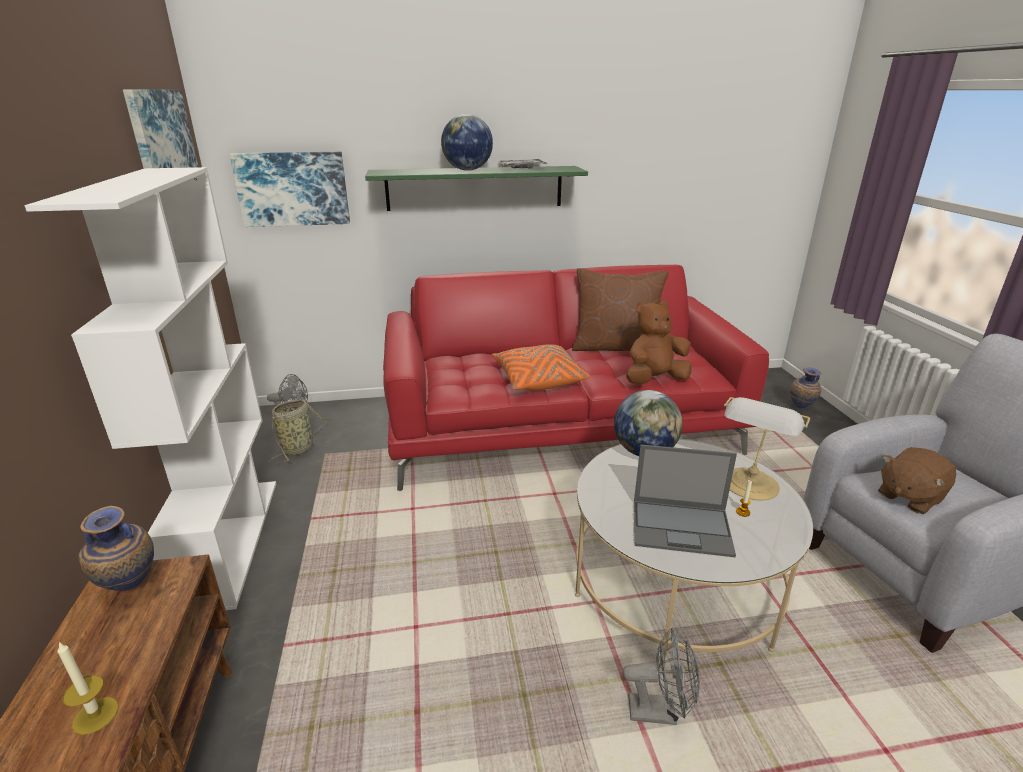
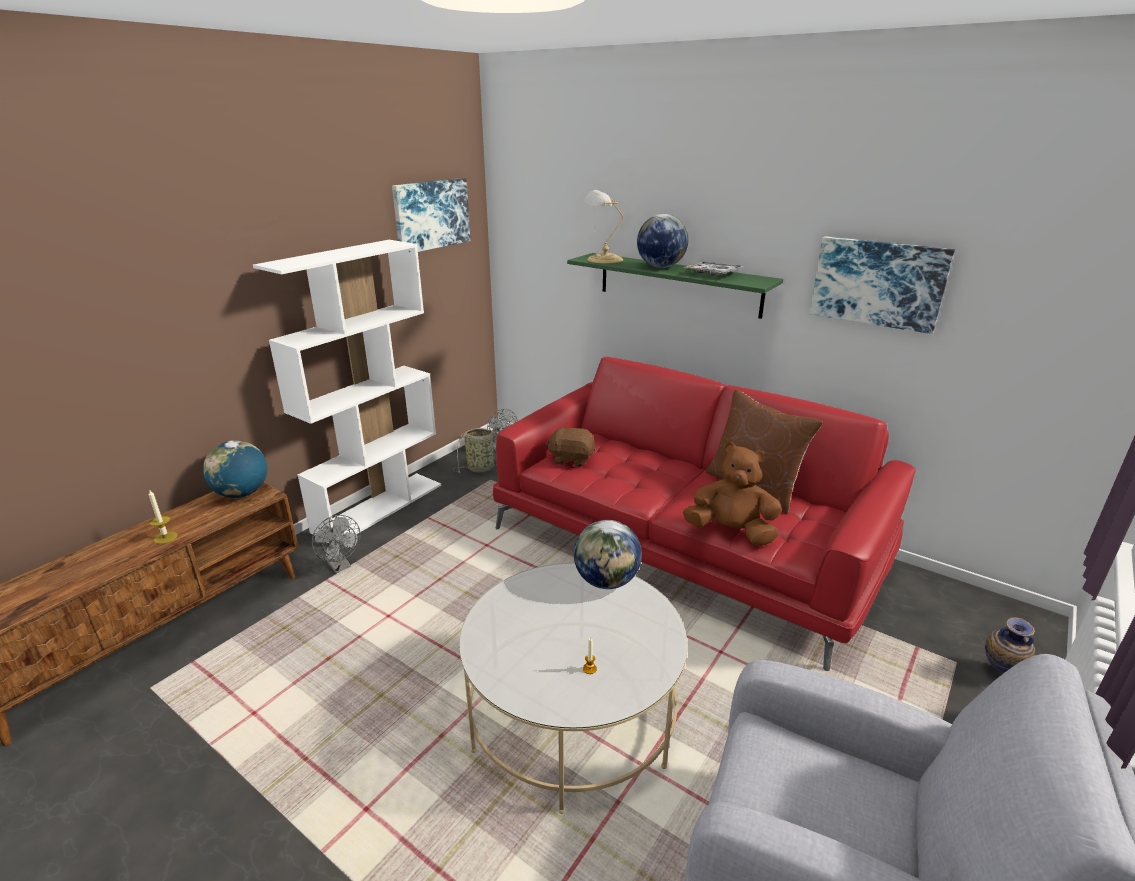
camera: 45 degrees right, 0 degrees up
vase [78,506,154,591] -> globe [203,440,267,498]
picture [230,152,350,227] -> picture moved to [810,236,955,334]
orange pillow [492,344,590,390] -> none
grey fan [623,628,700,725] -> grey fan moved to [312,515,360,573]
laptop [634,445,737,557] -> none
table lamp [724,397,810,501] -> table lamp moved to [584,190,623,264]
brown plush toy [878,447,956,514] -> brown plush toy moved to [546,425,595,467]

